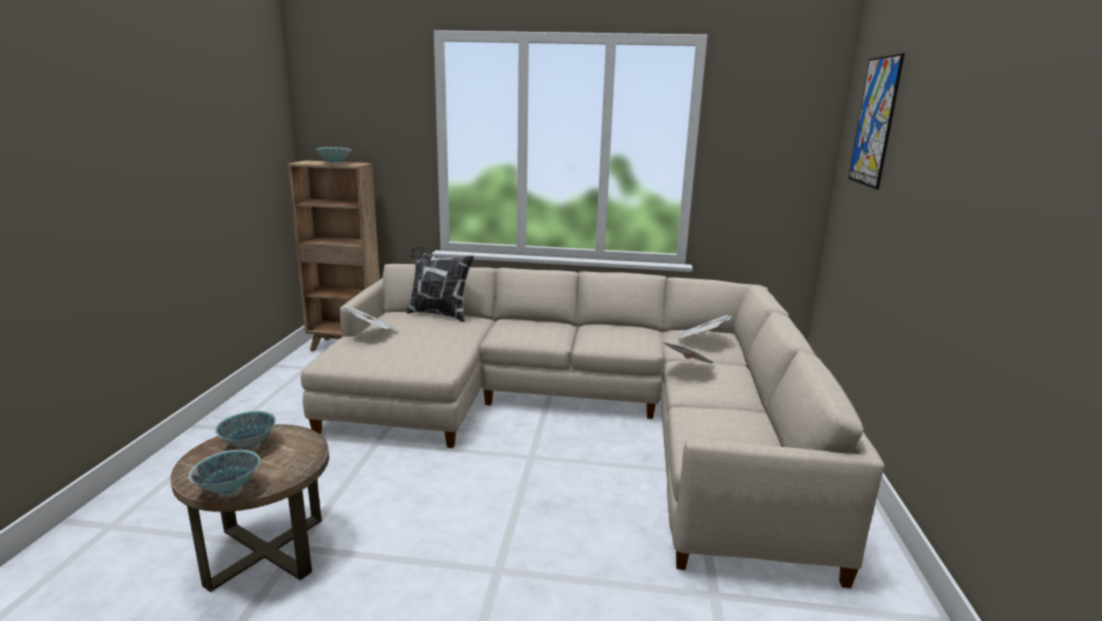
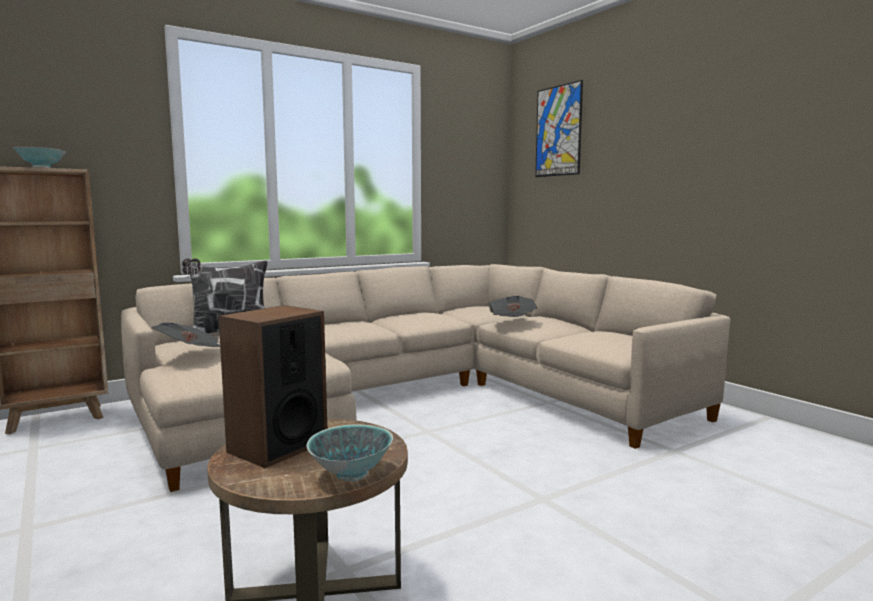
camera: 40 degrees left, 10 degrees down
bowl [215,411,276,450] -> speaker [219,305,327,468]
newspaper [677,315,731,339] -> none

